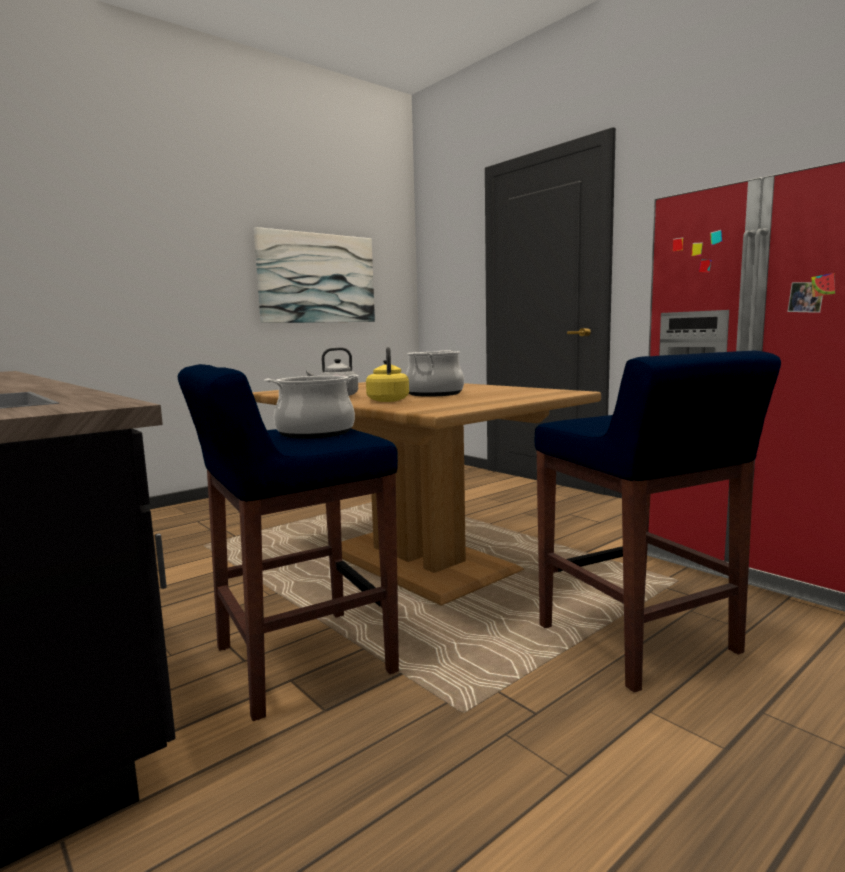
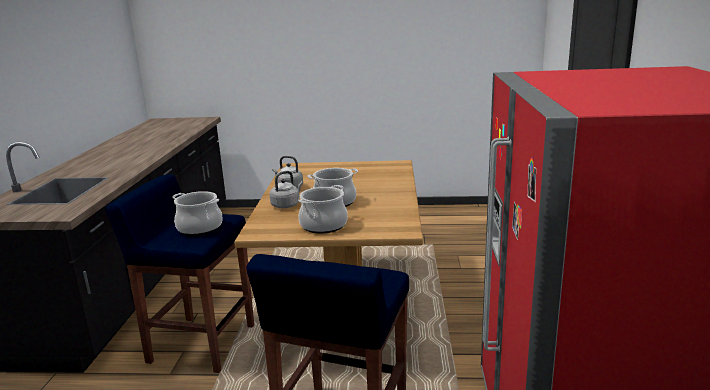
camera: 45 degrees right, 10 degrees up
picture [254,227,375,323] -> none
yellow kettle [366,347,409,402] -> grey kettle [269,171,303,208]
none -> cooking pot [298,185,348,234]

